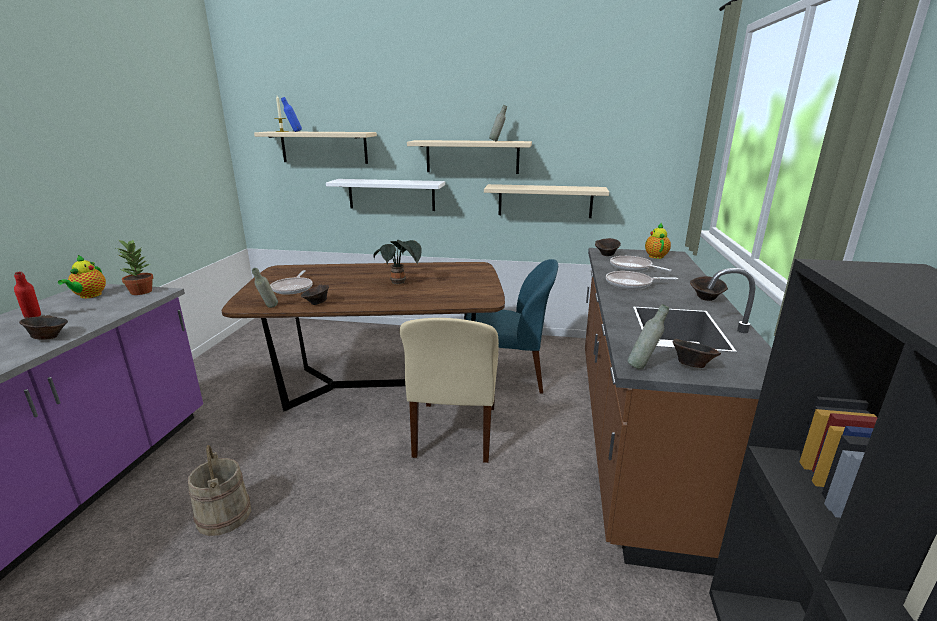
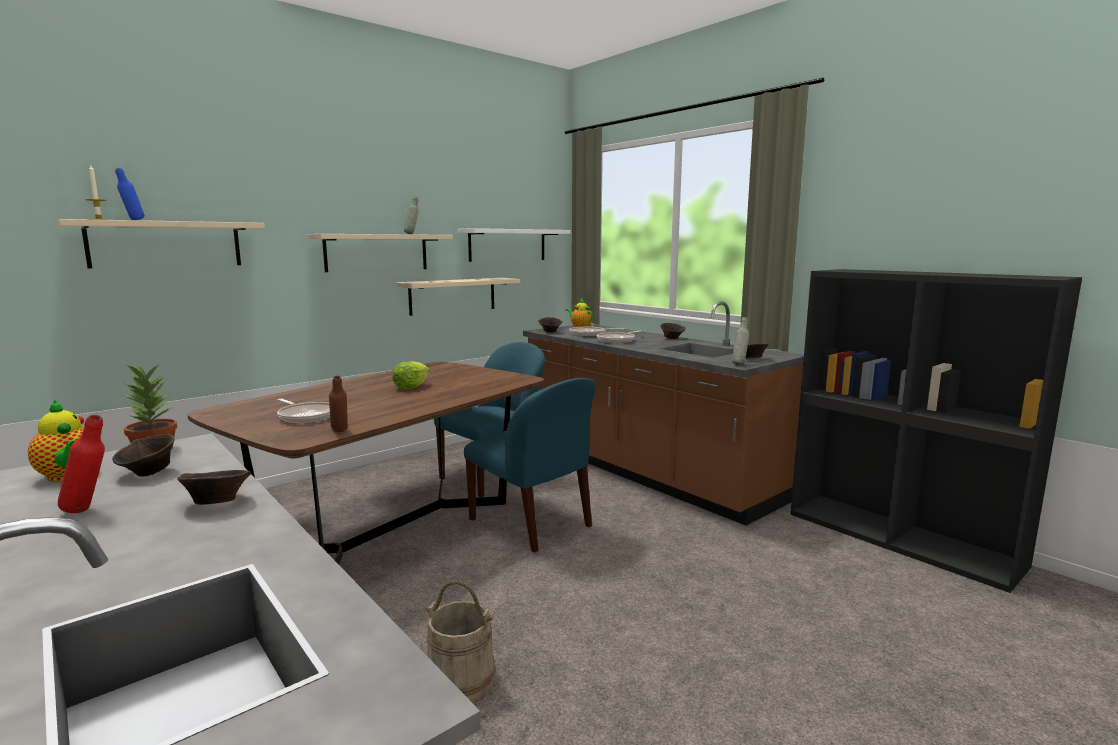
camera: 50 degrees left, 10 degrees down
grey bottle [252,268,278,308] -> brown bottle [329,376,348,432]
brown bowl [301,285,329,305] -> brown bowl moved to [112,434,174,477]
white shelf [326,179,445,211] -> white shelf moved to [458,228,571,262]
potted plant [374,240,421,284] -> lettuce [392,361,430,390]
beige chair [399,318,499,463] -> blue chair [464,378,596,553]

